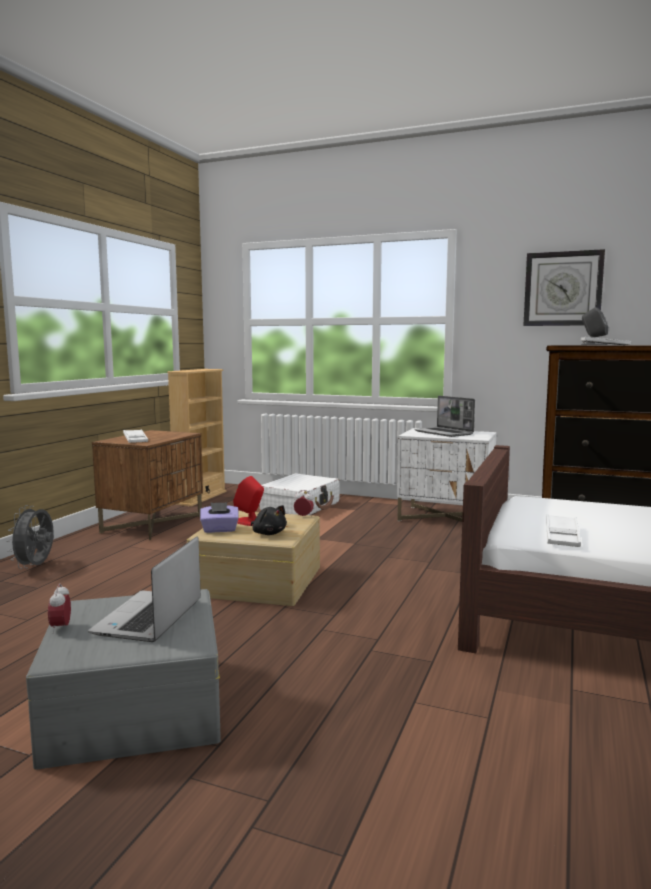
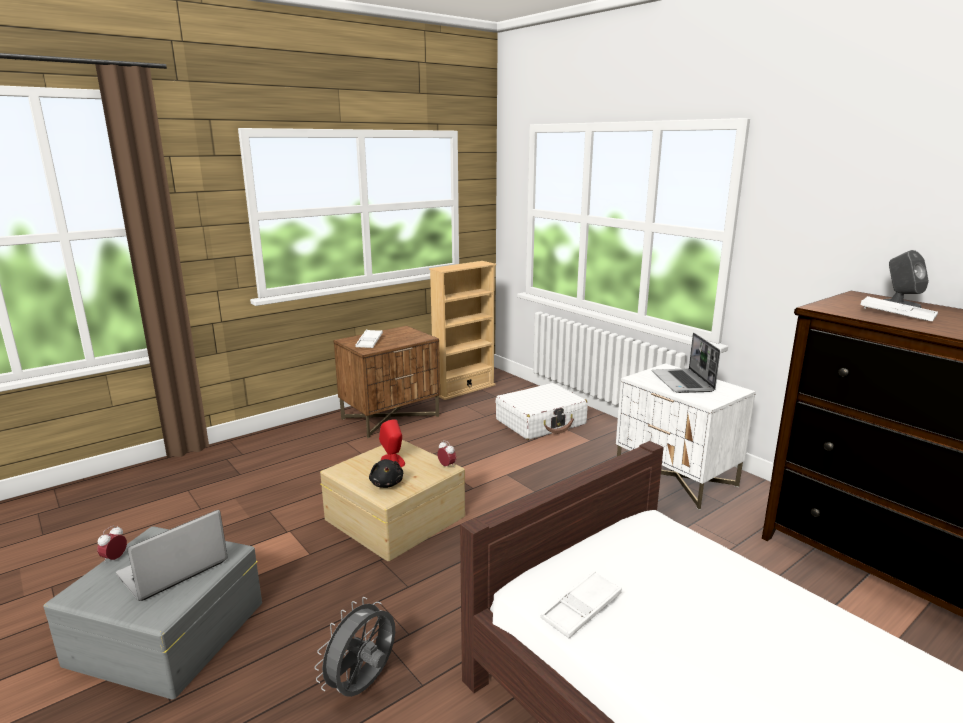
camera: 30 degrees right, 10 degrees up
grey fan [7,505,54,569] -> grey fan moved to [315,597,395,697]
purple tissue box [200,502,239,533] -> none
wall clock [523,249,605,326] -> none

